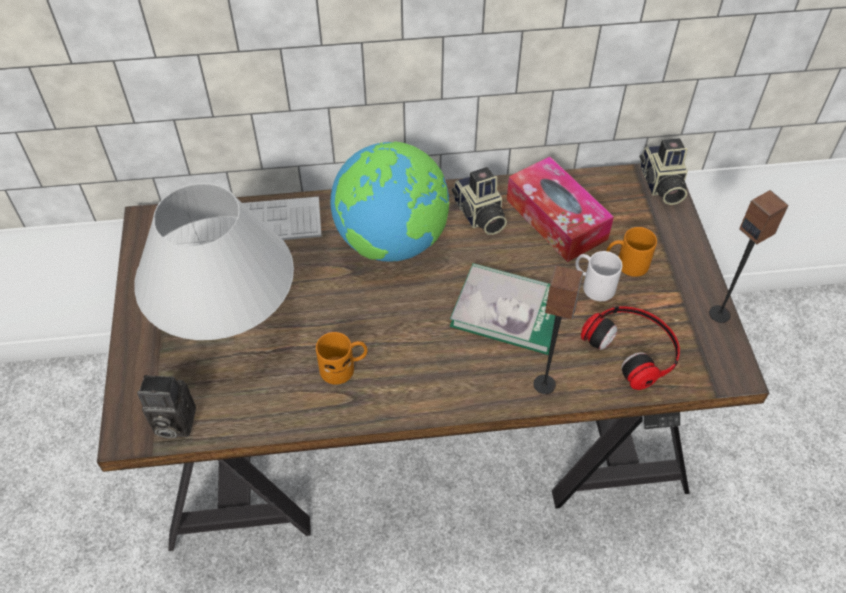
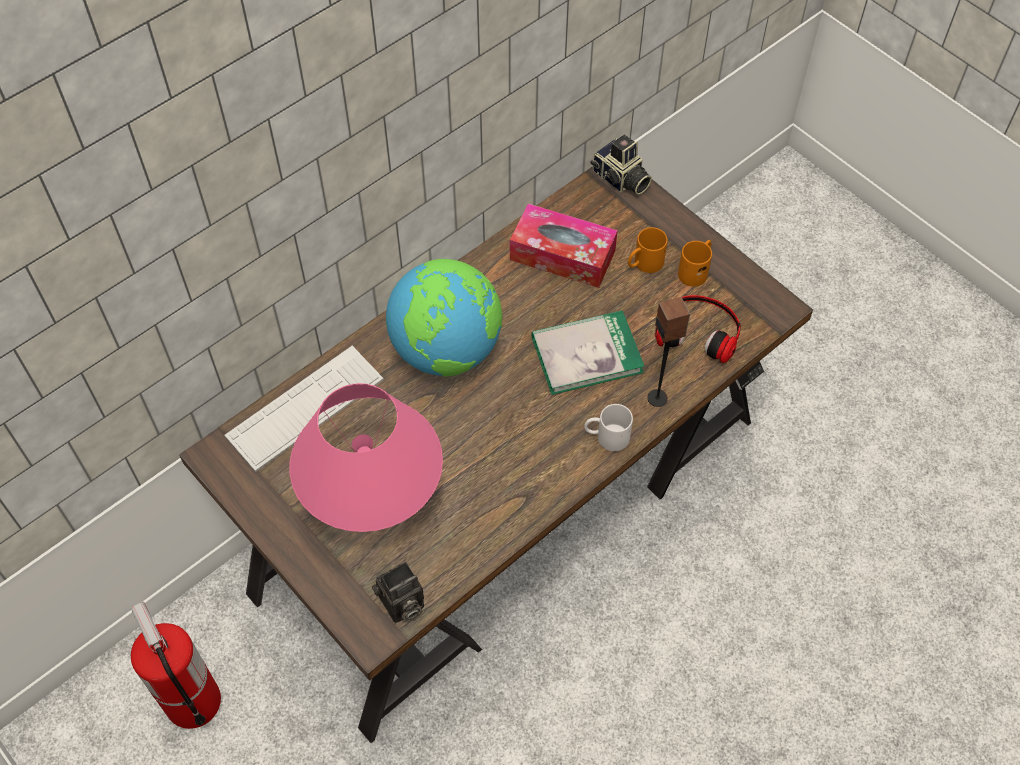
camera: 35 degrees left, 5 degrees up
white table lamp [134,183,294,340] -> pink table lamp [289,383,443,532]
orange mug [316,332,368,385] -> orange mug moved to [678,240,712,287]
camera [452,167,507,235] -> none
white mug [575,251,622,301] -> white mug moved to [584,404,633,451]
speaker [709,190,789,323] -> none
none -> fire extinguisher [131,602,221,729]

